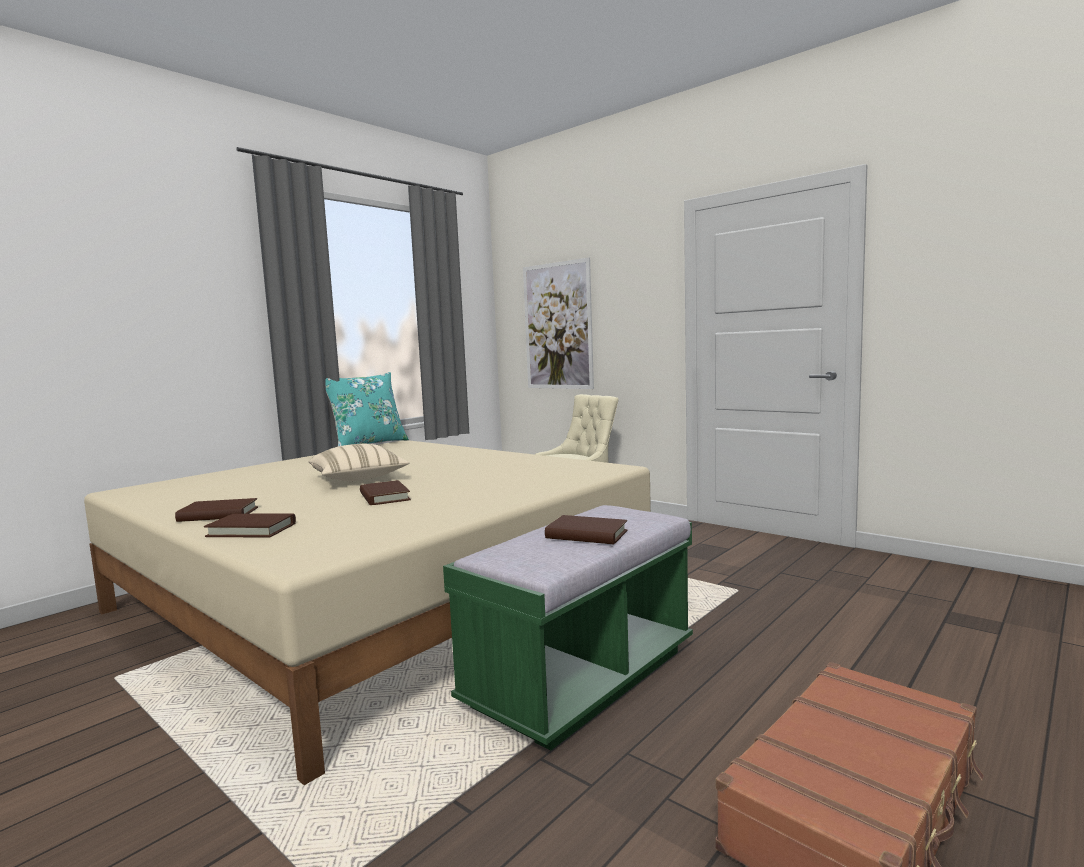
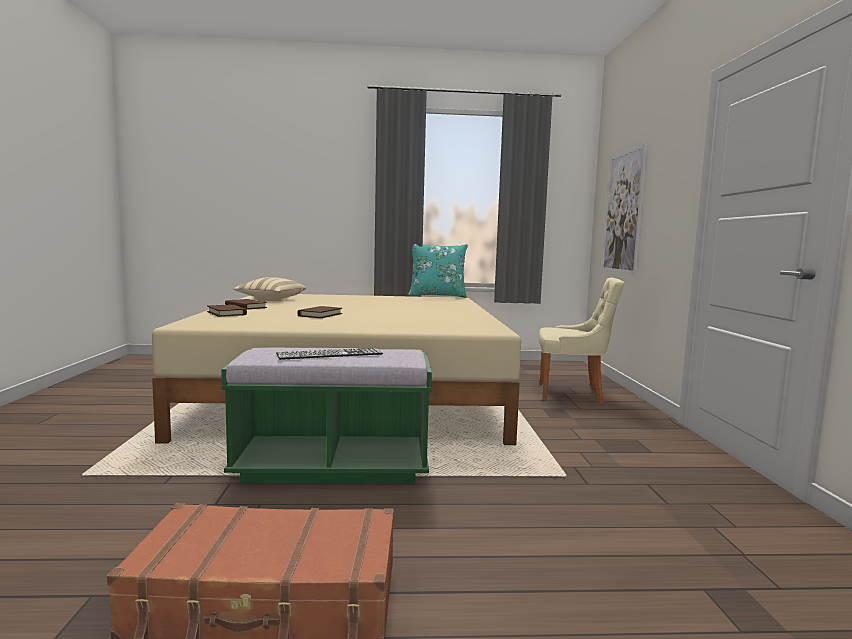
camera: 45 degrees right, 0 degrees up
beige pillow [309,444,410,481] -> beige pillow moved to [233,277,306,299]
brown book [545,515,627,544] -> keyboard [276,348,383,360]

